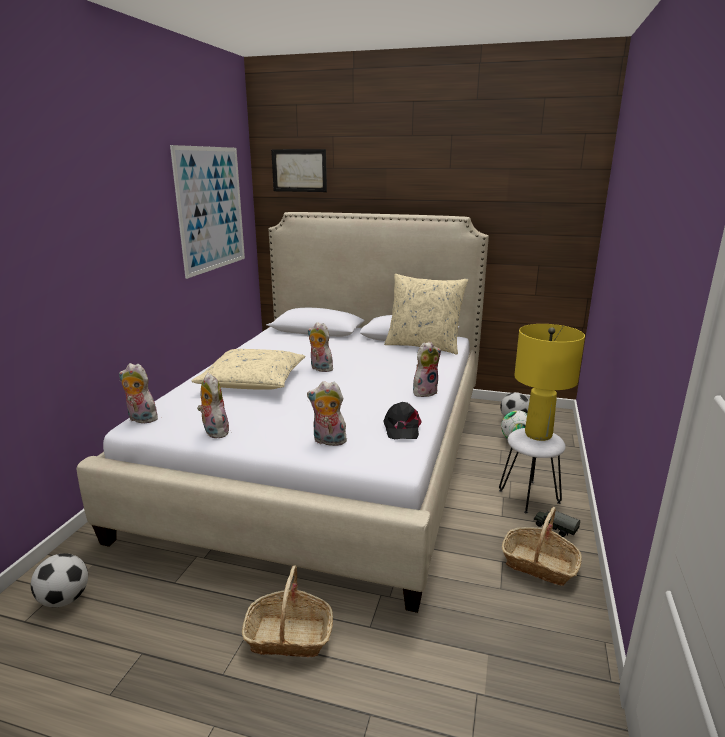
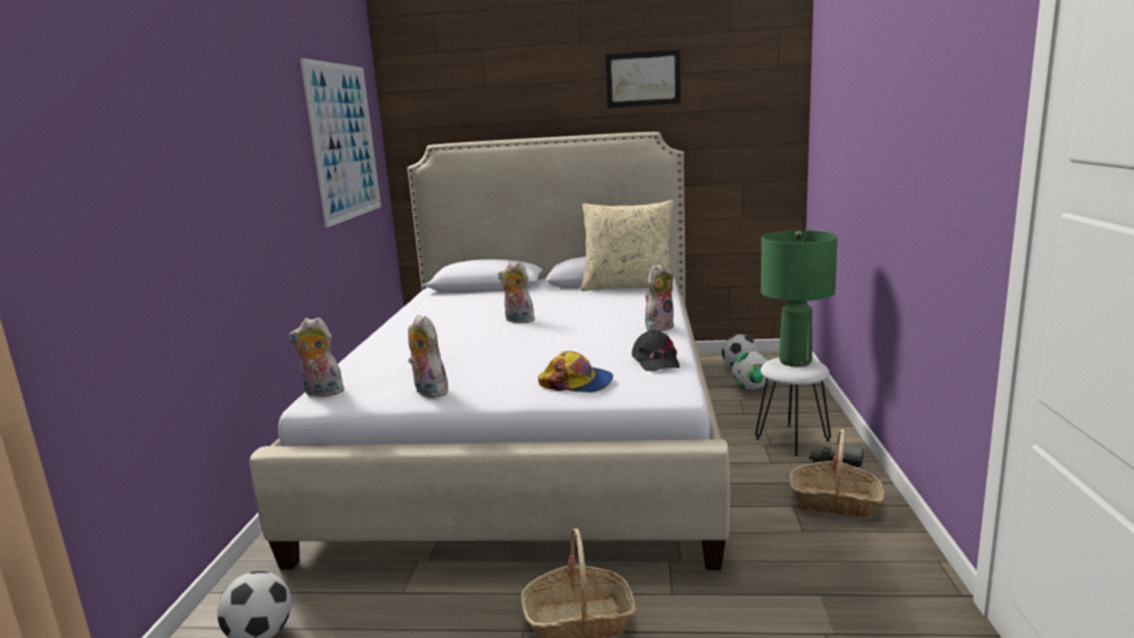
camera: 10 degrees left, 5 degrees down
beige pillow [191,349,305,390] -> none
picture [271,149,327,192] -> picture moved to [605,49,681,108]
plush toy [307,381,347,446] -> cap [538,351,613,393]
yellow table lamp [514,324,585,441] -> green table lamp [761,230,838,367]

